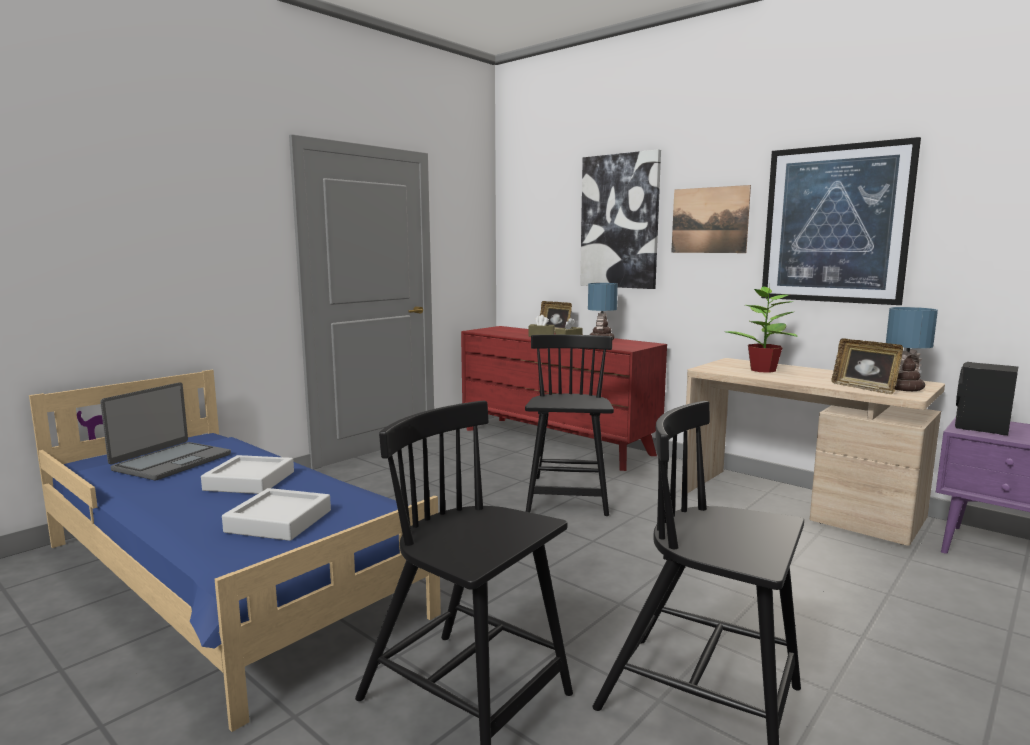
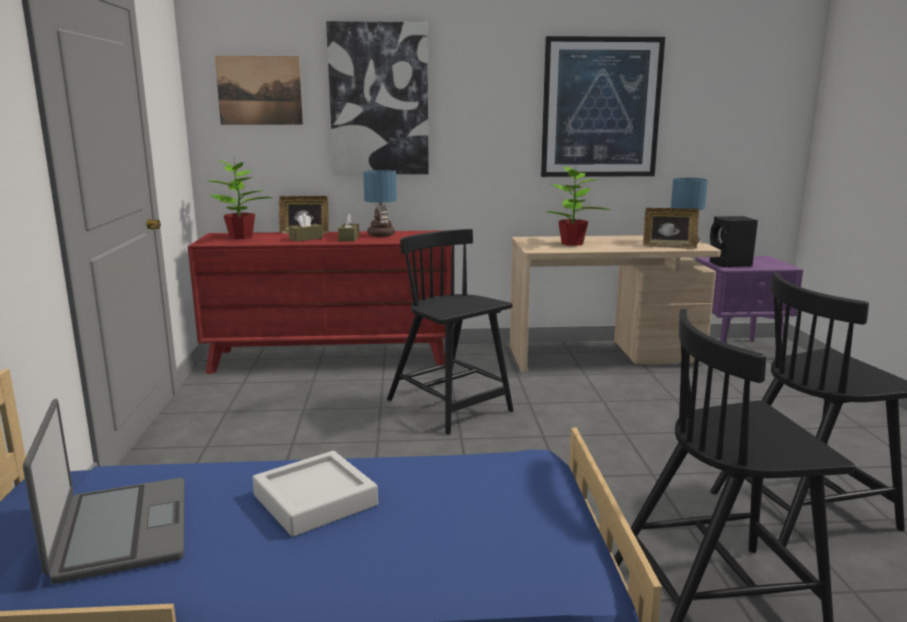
camera: 45 degrees left, 5 degrees up
grey tray [222,488,331,541] -> none
picture [671,185,751,253] -> picture moved to [215,56,303,125]
none -> potted plant [208,157,272,239]

